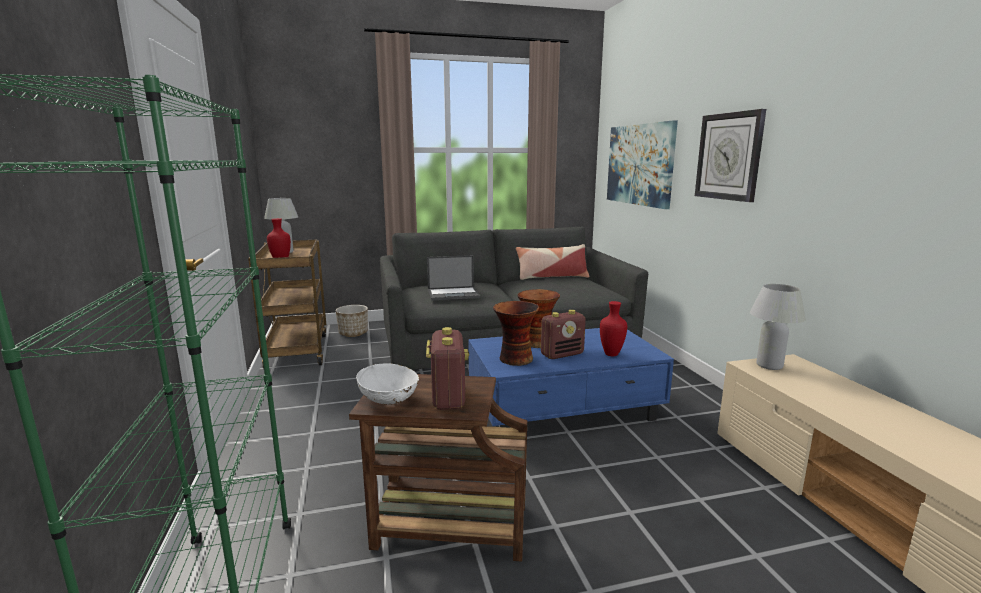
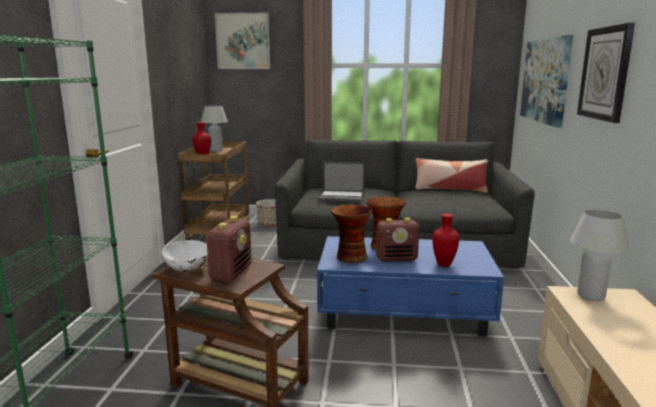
camera: 20 degrees right, 0 degrees up
none -> picture [215,13,270,69]

